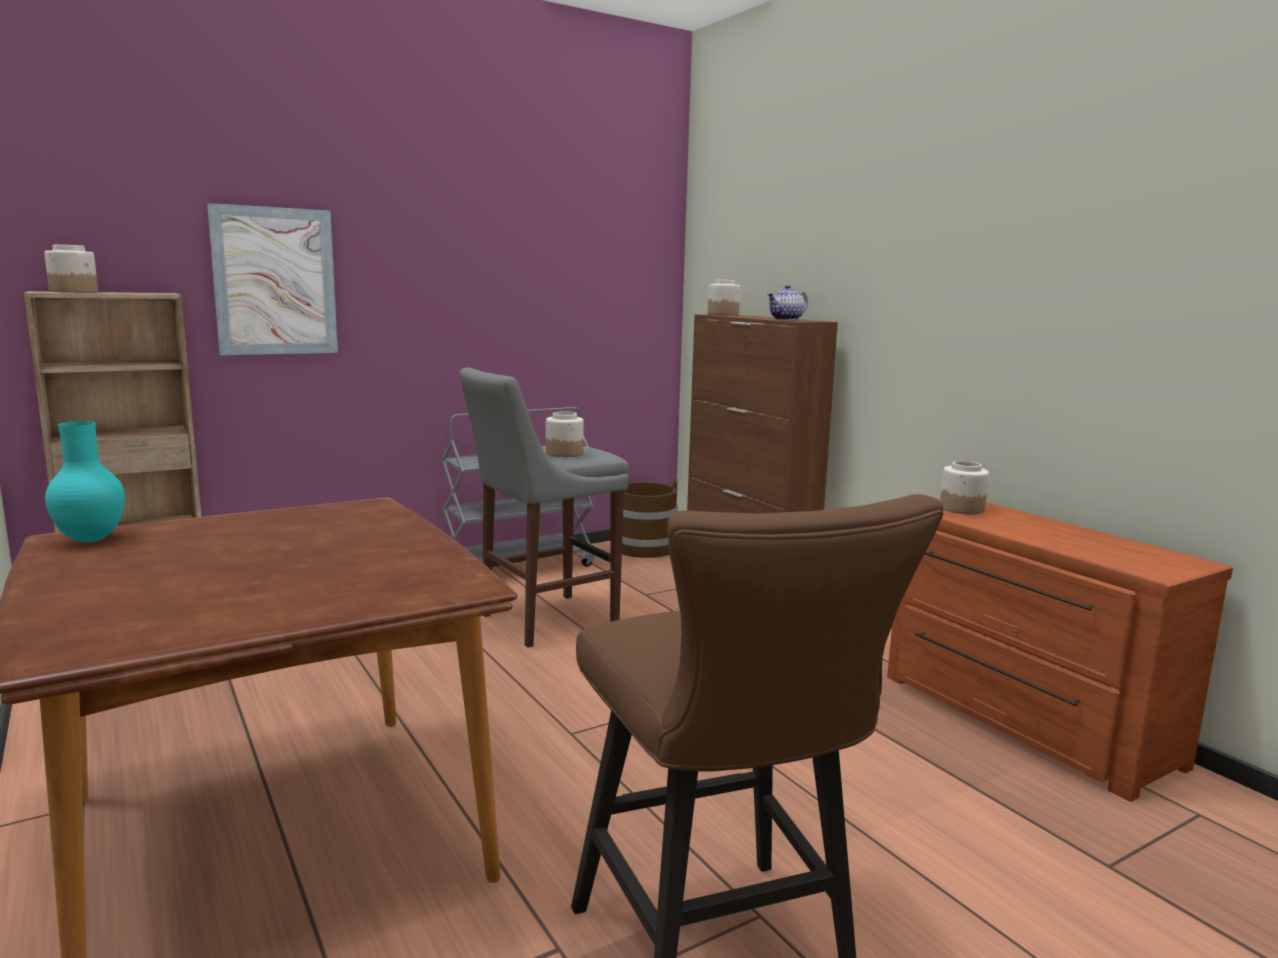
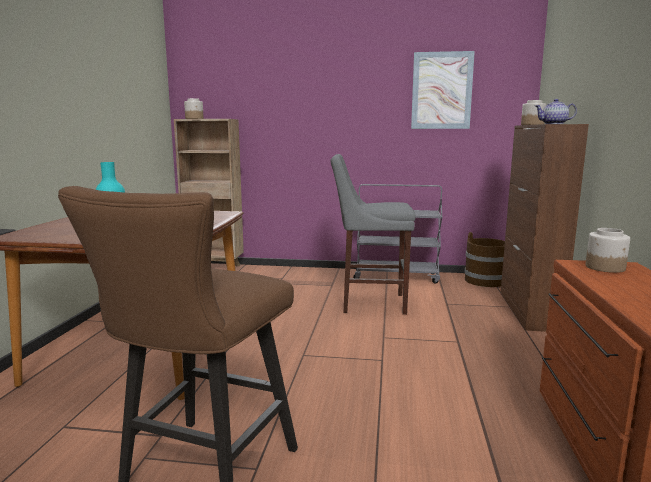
camera: 40 degrees right, 0 degrees up
picture [207,203,338,355] -> picture moved to [411,51,475,129]
jar [546,412,584,457] -> none

